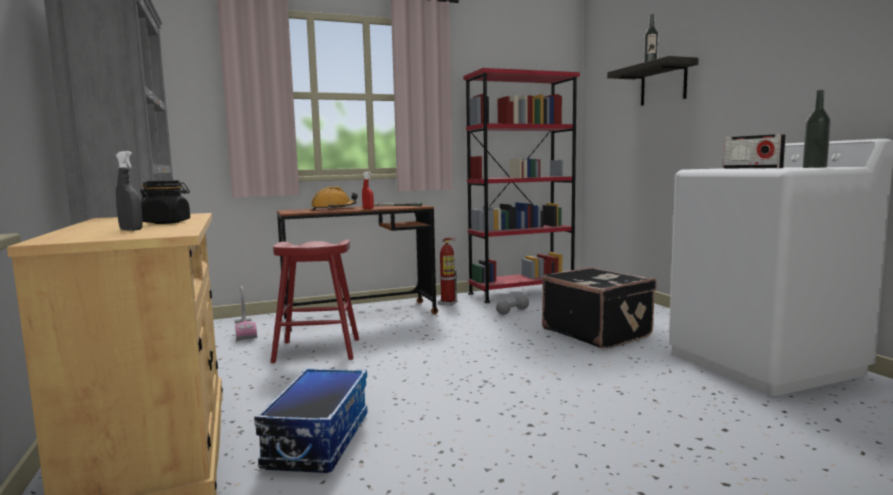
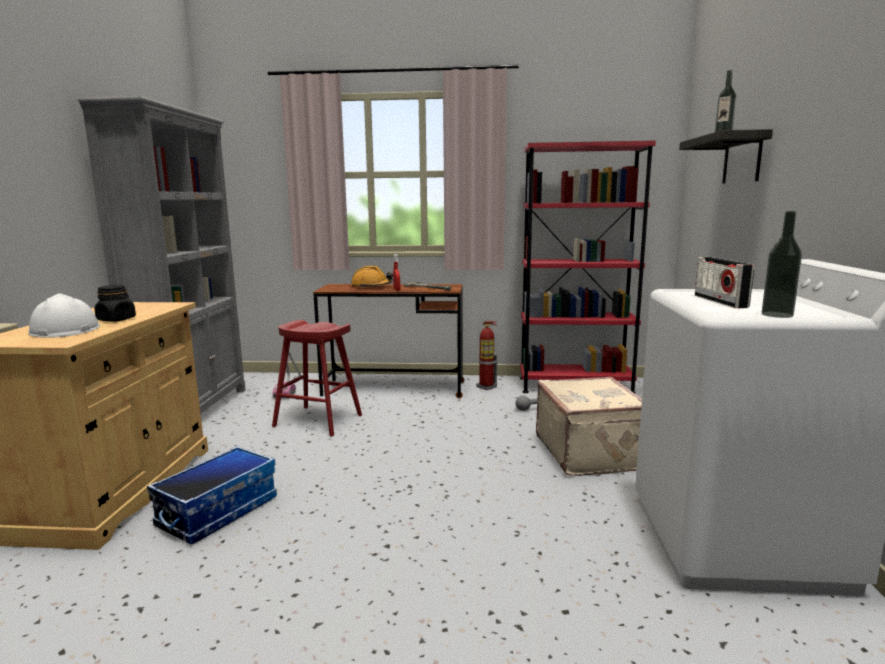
camera: 25 degrees right, 5 degrees up
grey spray bottle [116,151,143,231] -> white hard hat [28,293,100,338]
black suitcase [542,267,657,349] -> beige suitcase [536,377,642,476]

